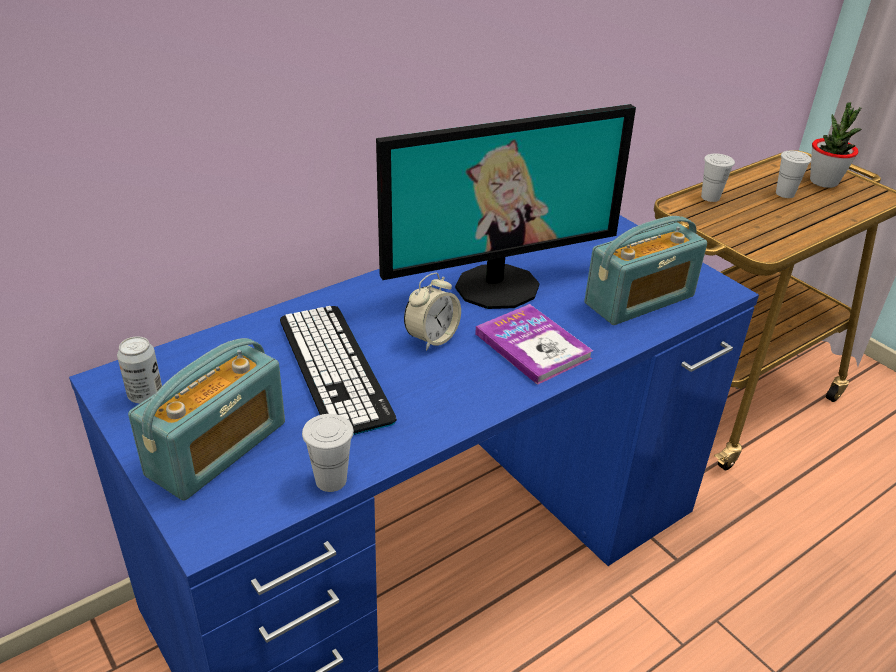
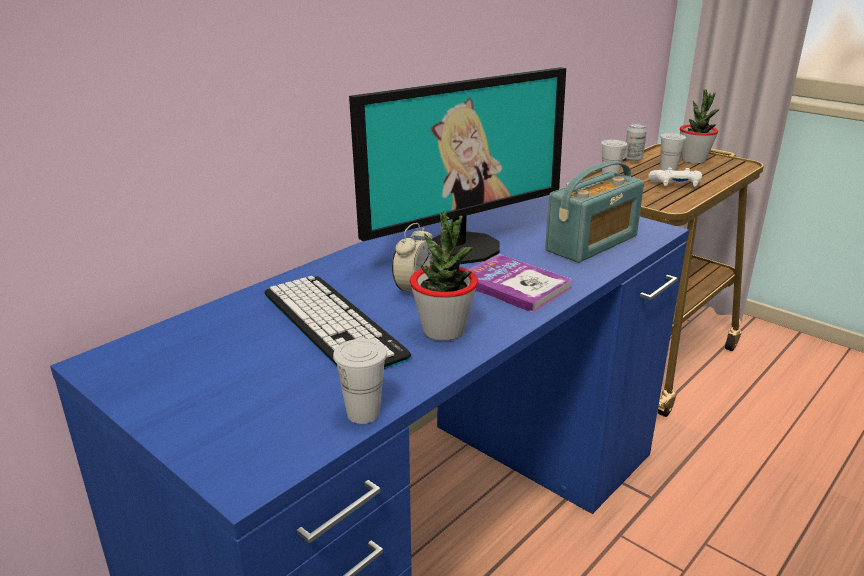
camera: 10 degrees left, 10 degrees down
can [117,336,162,404] -> can moved to [624,124,647,161]
radio [128,338,285,501] -> none
none -> potted plant [410,211,478,341]
none -> white game controller [648,168,702,187]

